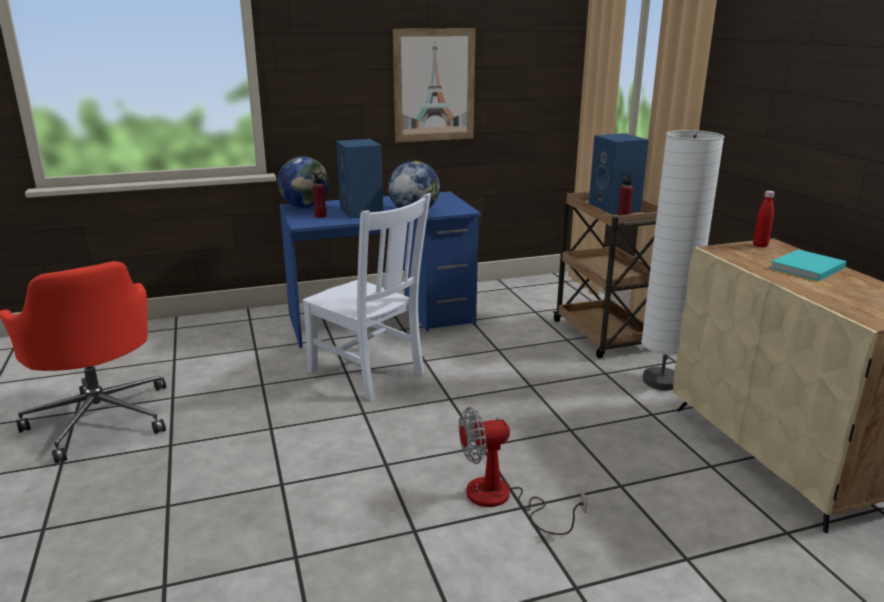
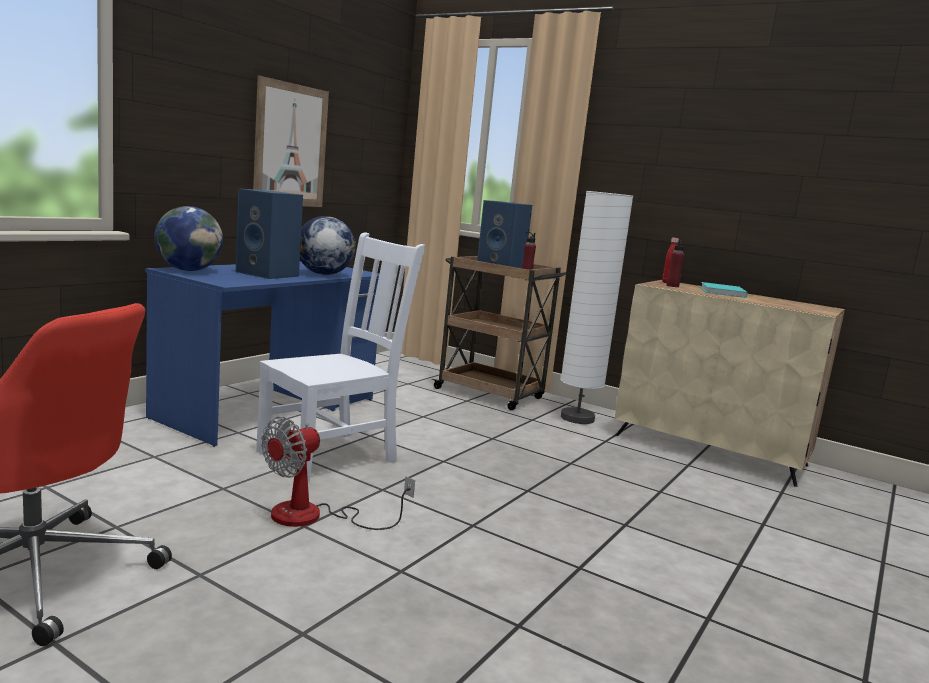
camera: 40 degrees left, 10 degrees down
white chair [302,193,431,401] -> white chair turned 45 degrees counterclockwise [256,232,425,483]
red bottle [313,172,326,218] -> red bottle moved to [666,239,684,287]
fan [459,407,587,535] -> fan moved to [261,417,415,530]

